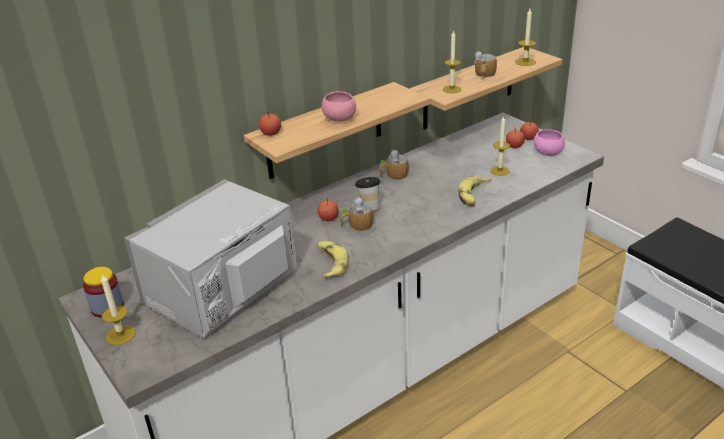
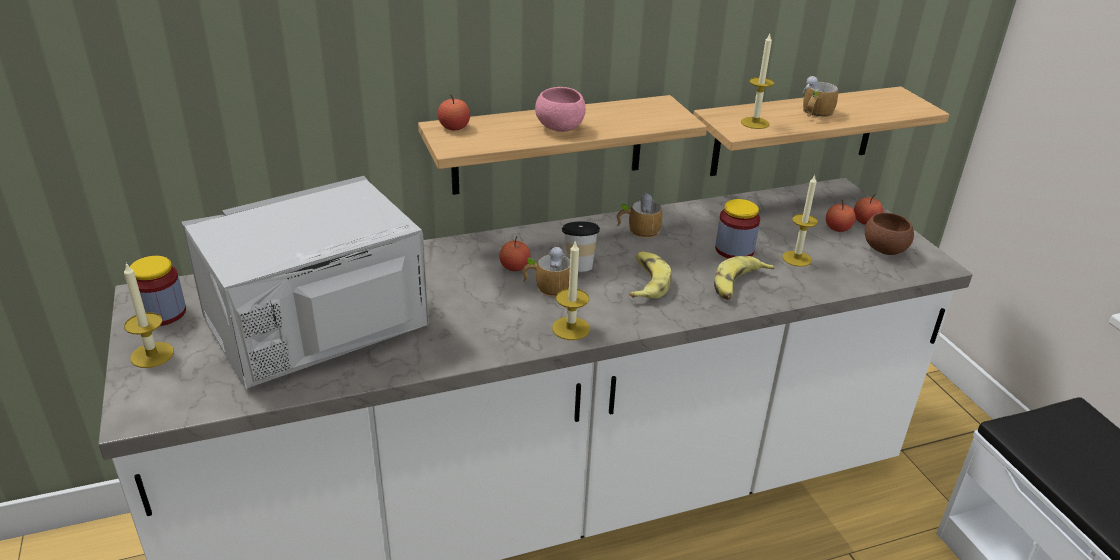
camera: 15 degrees right, 0 degrees up
banana [317,241,348,279] -> banana moved to [629,251,672,299]
candle [515,9,536,66] -> candle moved to [552,242,590,340]
pink bowl [534,129,565,156] -> brown bowl [865,213,914,255]
none -> jar [715,199,760,259]

